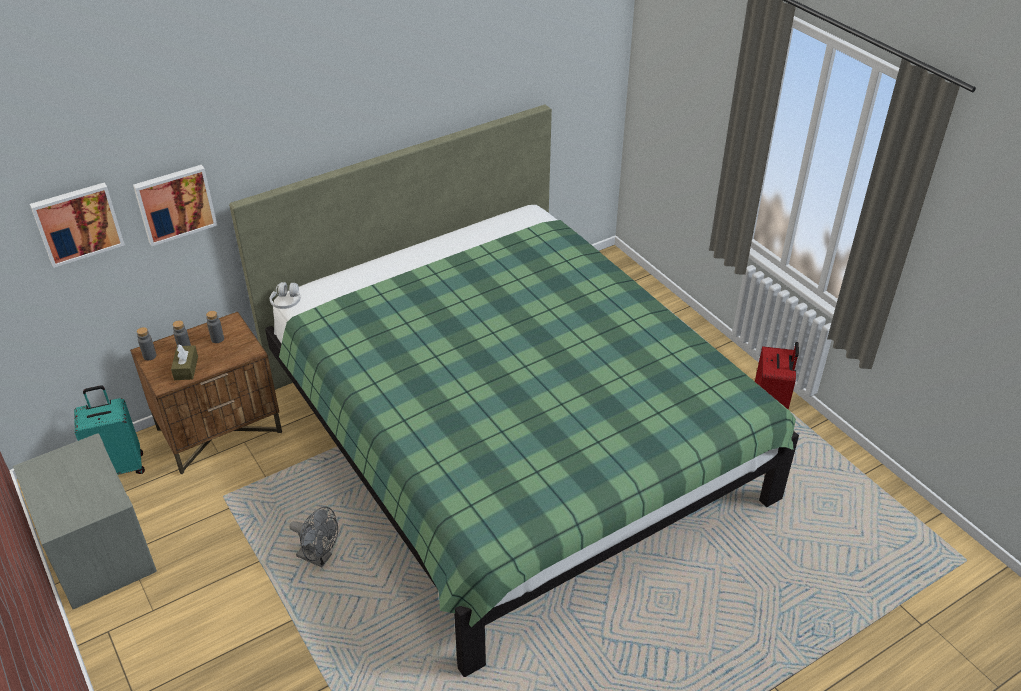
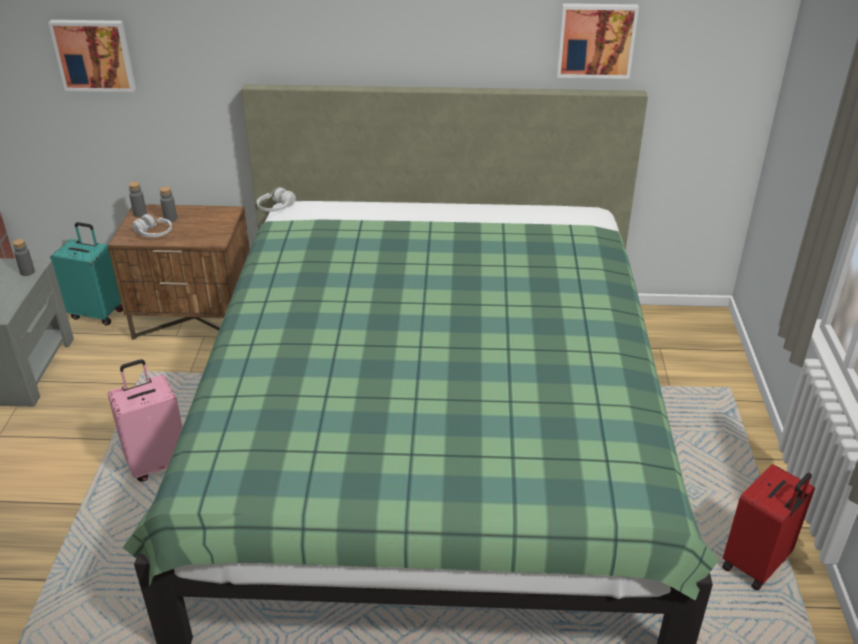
camera: 35 degrees right, 5 degrees down
picture [133,165,217,246] -> picture moved to [557,3,639,79]
brown tissue box [171,345,198,380] -> white headphones [132,214,172,237]
grey bottle [206,311,224,343] -> grey bottle moved to [13,239,35,276]
grey fan [289,507,338,568] -> pink suitcase [108,359,183,481]

